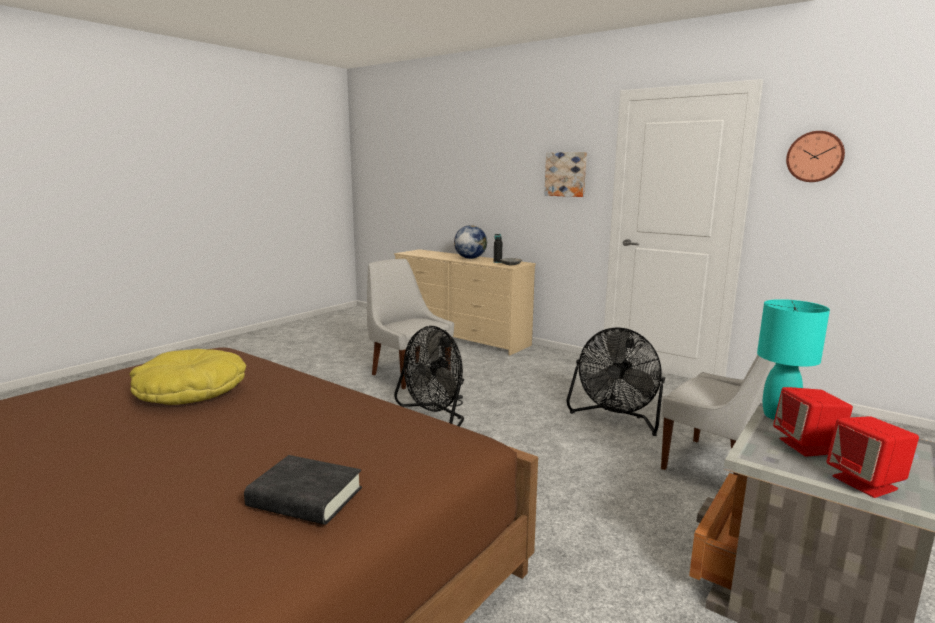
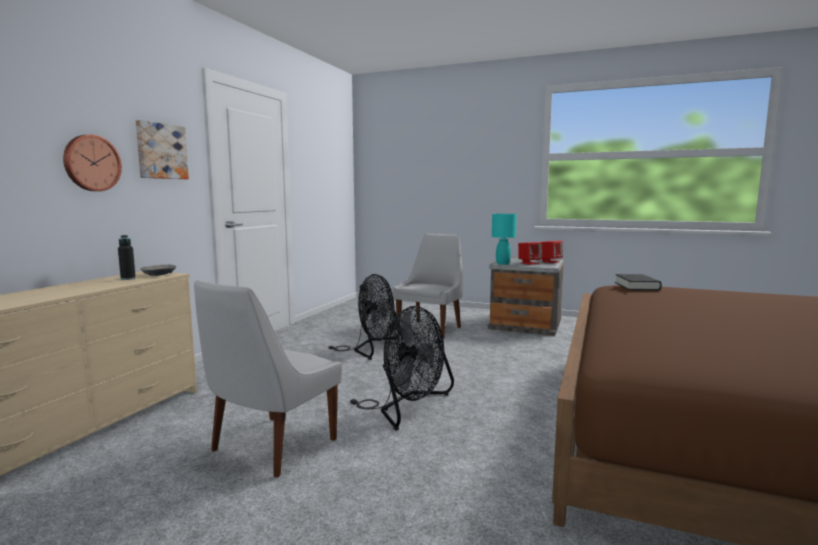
camera: 105 degrees left, 5 degrees down
yellow pillow [130,349,246,405] -> none
black book [244,455,362,525] -> black book moved to [615,274,662,290]
globe [454,225,487,259] -> none
wall clock [786,131,845,182] -> wall clock moved to [63,135,122,191]

